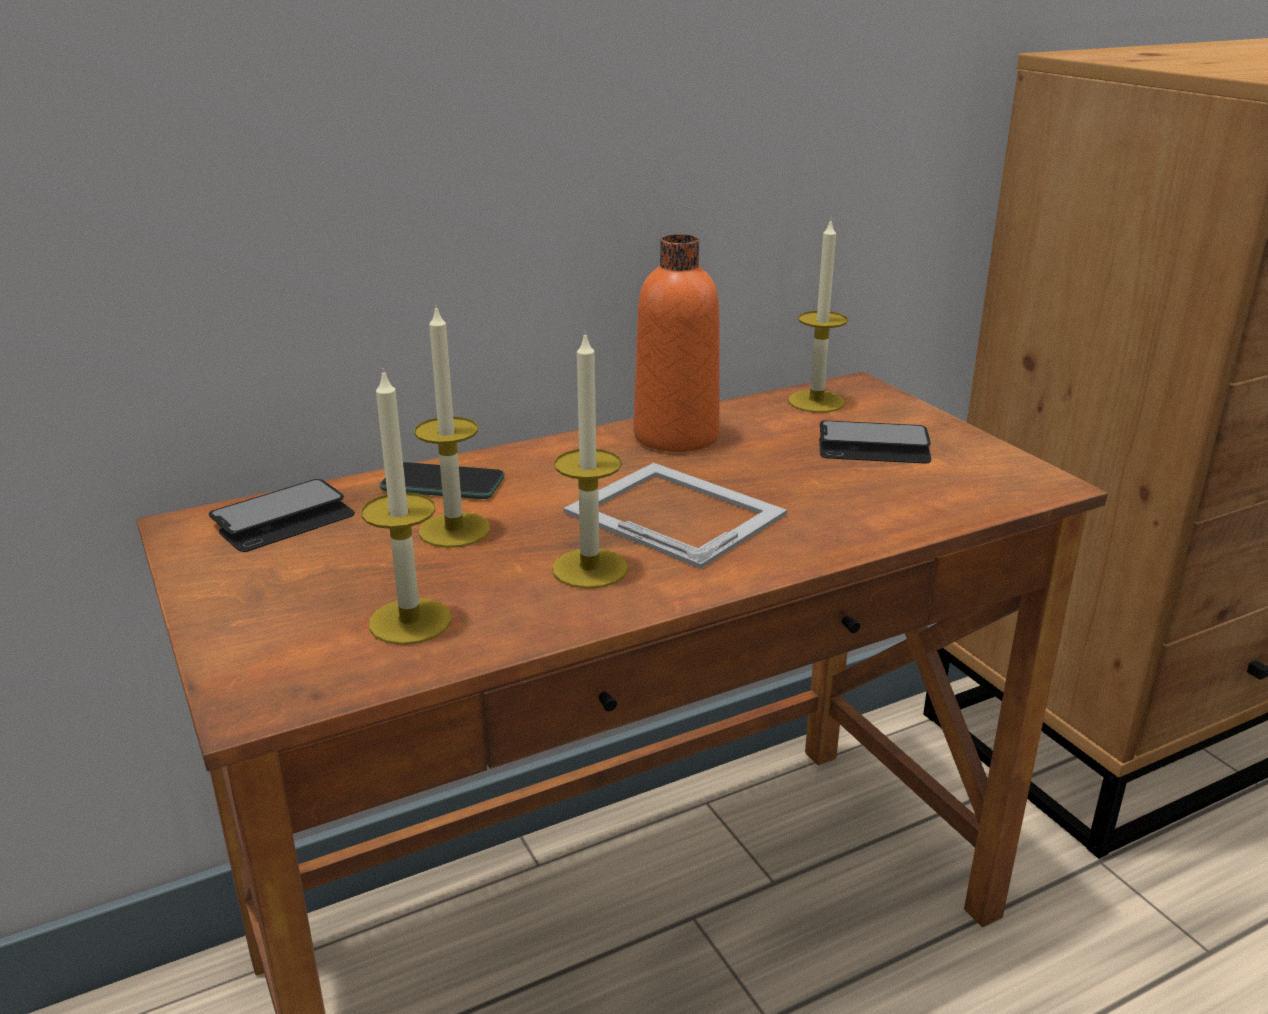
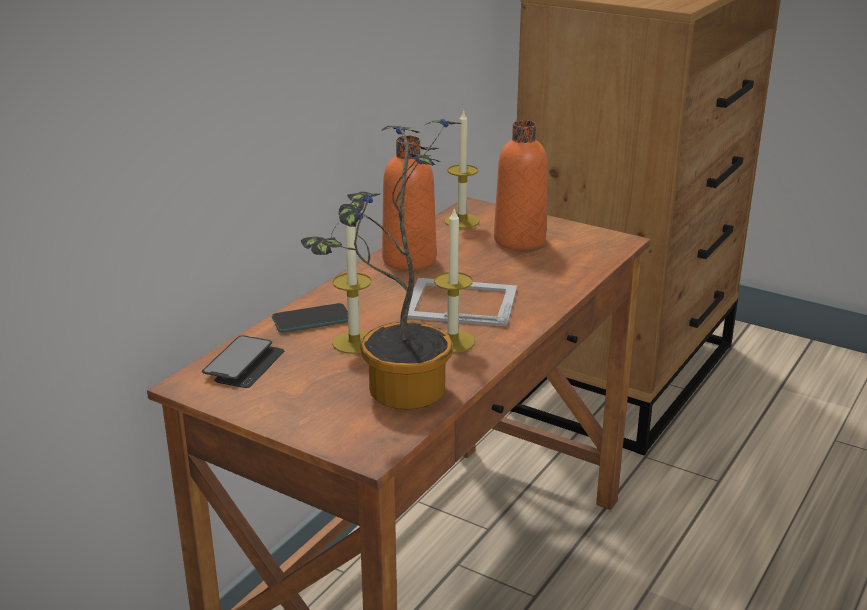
camera: 30 degrees left, 0 degrees up
candle [361,368,452,645] -> potted plant [301,119,462,410]
phone [819,420,931,464] -> orange bottle [494,120,547,250]

